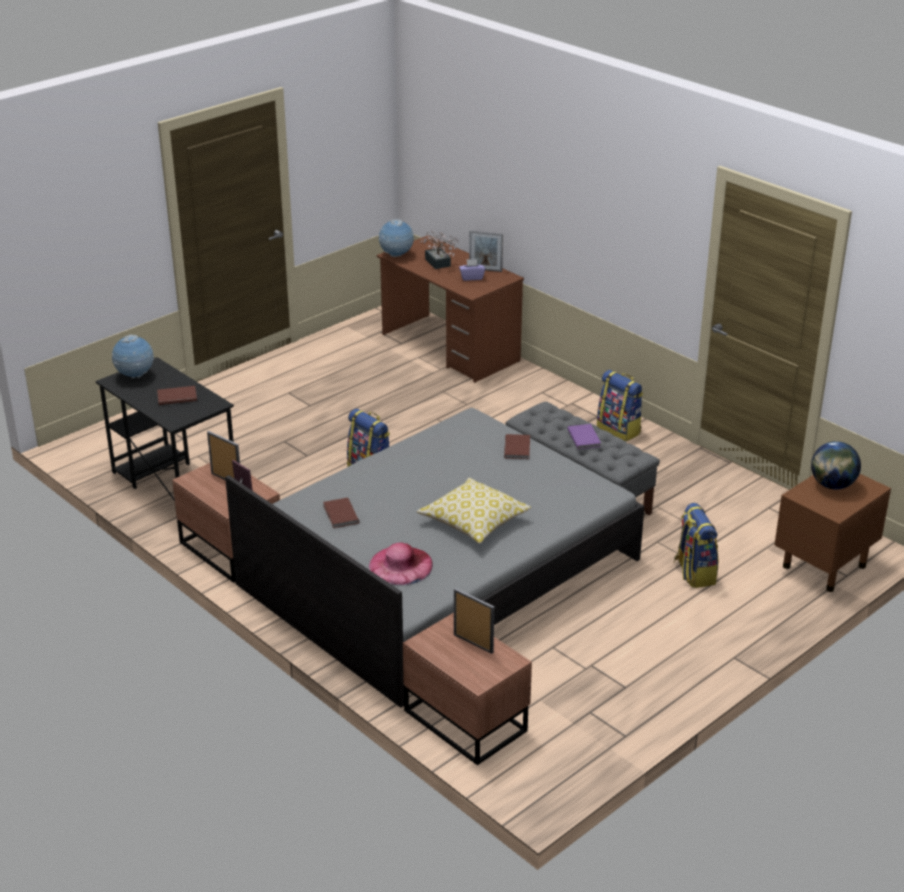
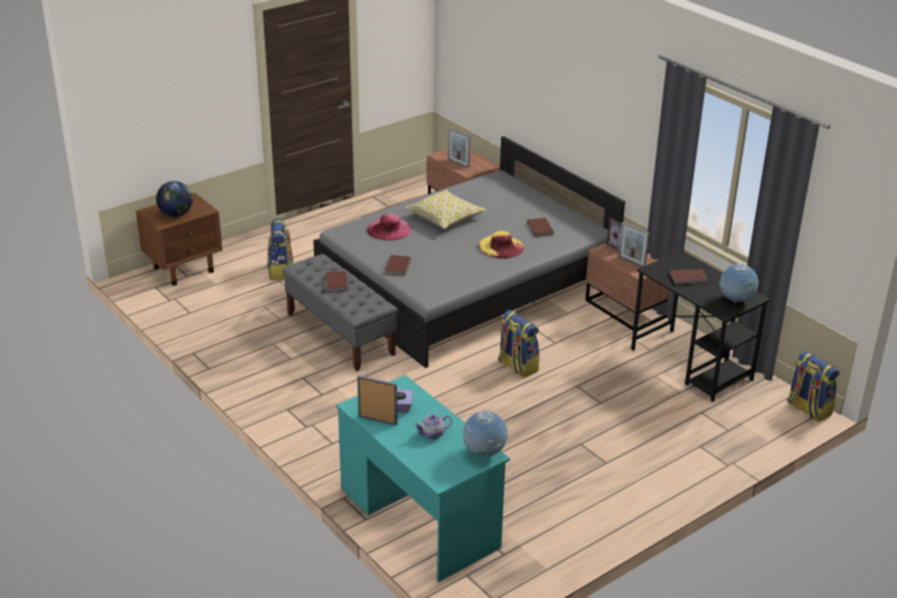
camera: 175 degrees left, 0 degrees up
pink hat [369,542,433,585] -> pink hat moved to [367,214,412,241]
brown desk [377,236,524,383] -> turquoise desk [336,375,510,582]
potted plant [420,231,459,269] -> teapot [414,414,452,439]
purple book [567,424,601,449] -> brown book [326,271,348,292]
backpack [597,370,643,442] -> backpack moved to [787,351,840,422]
none -> yellow hat [478,231,524,259]

